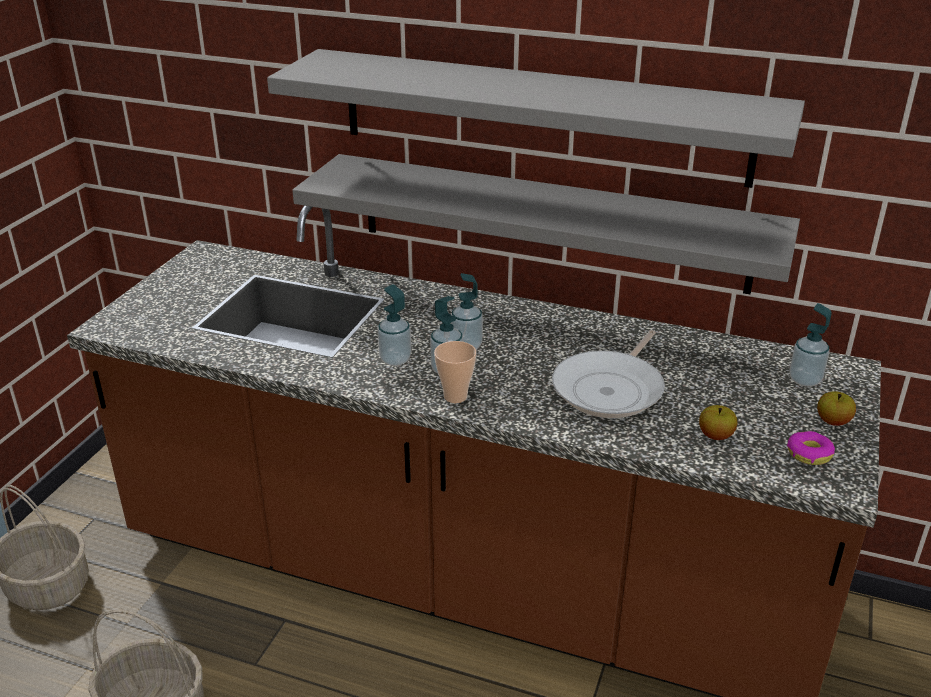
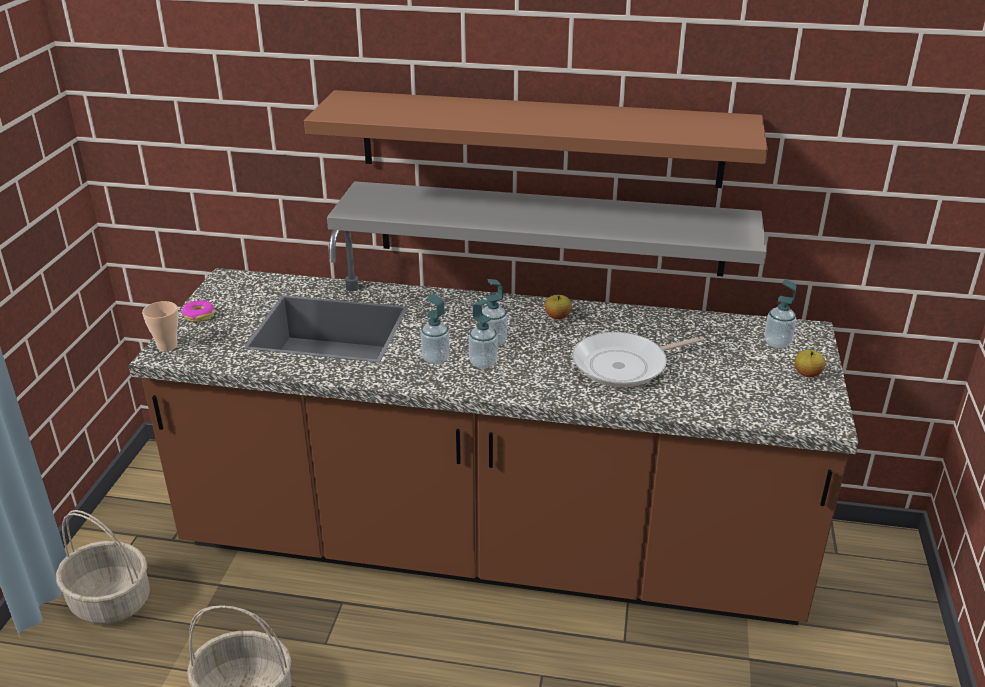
camera: 10 degrees left, 0 degrees up
grey shelf [267,49,805,188] -> brown shelf [304,90,768,188]
cup [434,341,476,403] -> cup moved to [142,301,178,352]
frying pan [552,330,665,418] -> frying pan turned 45 degrees clockwise [572,332,704,387]
apple [699,405,737,440] -> apple moved to [545,295,572,320]
donut [787,431,835,465] -> donut moved to [182,300,214,322]

